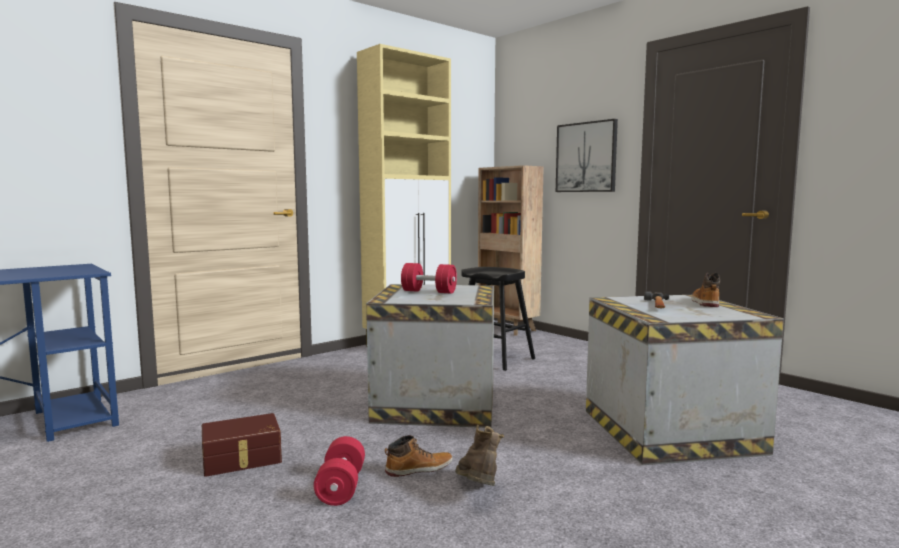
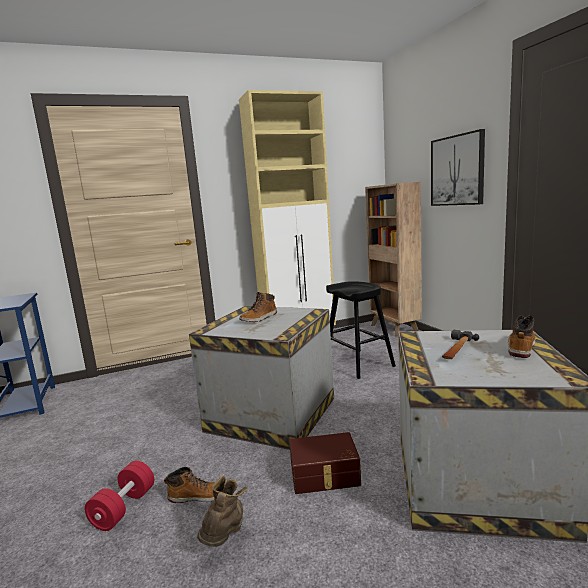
camera: 20 degrees right, 5 degrees up
brown storage box [202,413,282,477] -> brown storage box moved to [289,432,361,494]
red dumbbell [401,263,457,294] -> boot [239,292,277,322]

